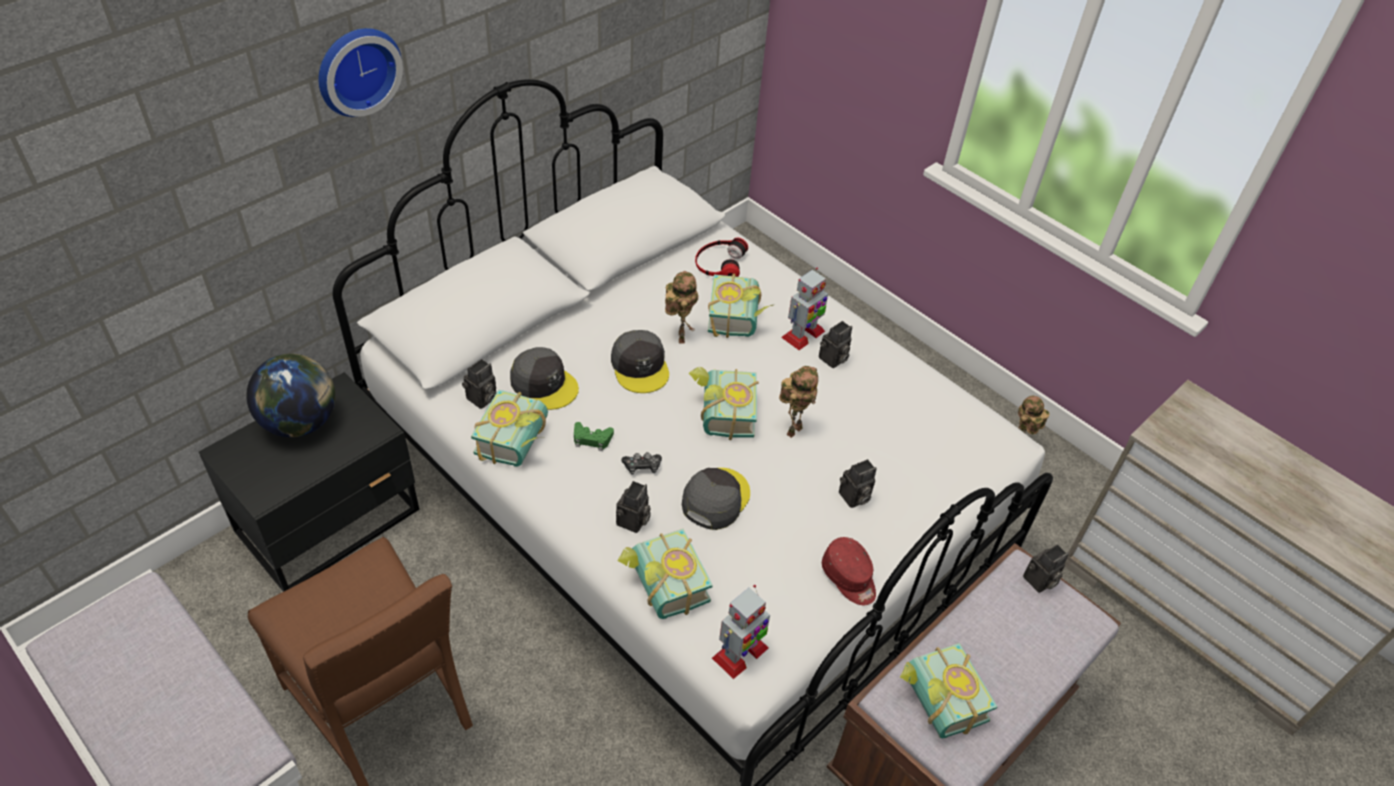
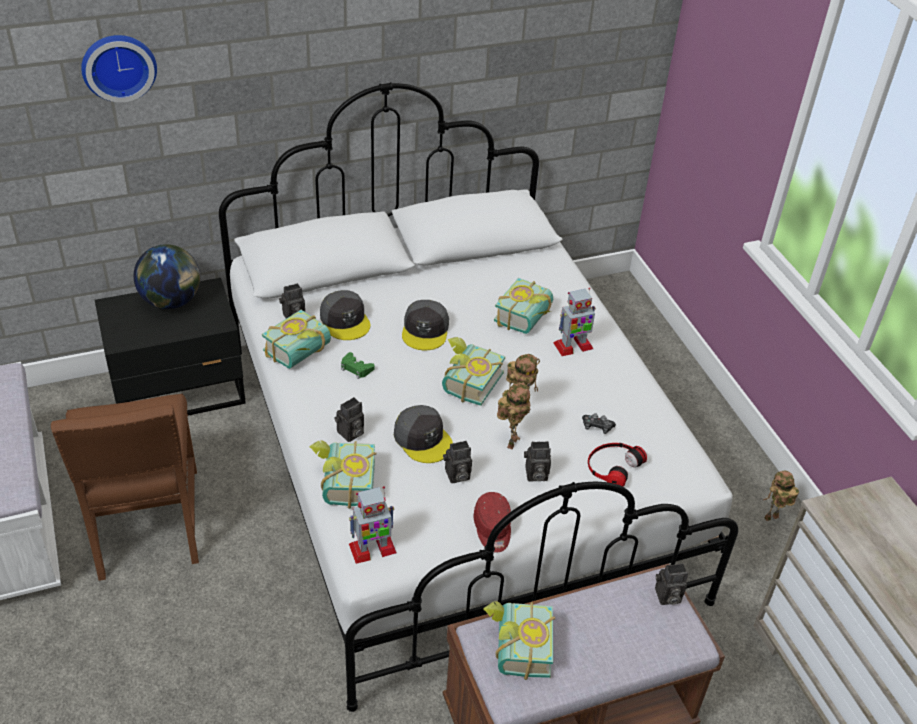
camera: 25 degrees right, 5 degrees down
wall clock [319,28,403,117] -> wall clock moved to [81,35,157,102]
game controller [621,452,662,475] -> game controller moved to [582,413,616,434]
toy robot [665,271,698,344] -> toy robot moved to [497,382,531,449]
grey cap [682,468,750,530] -> grey cap turned 90 degrees clockwise [394,405,453,463]
headphones [695,238,748,277] -> headphones moved to [588,443,647,487]
camera [819,321,852,368] -> camera moved to [443,441,472,483]

